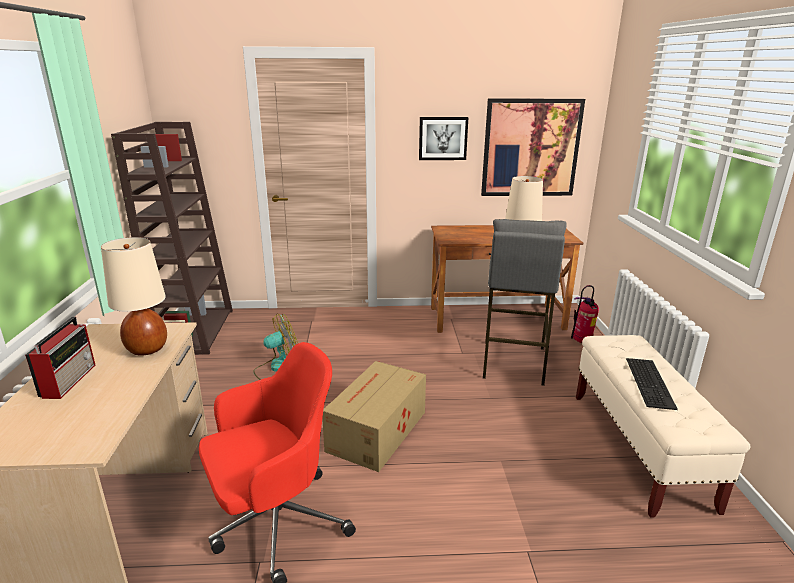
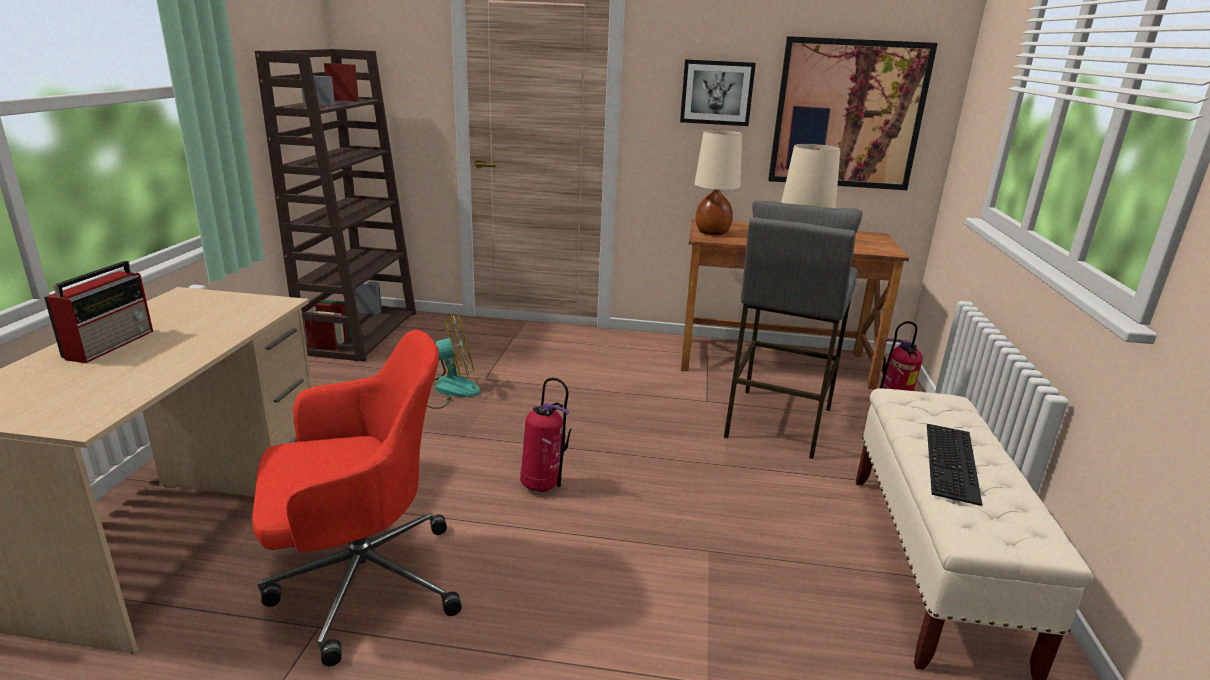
camera: 10 degrees right, 0 degrees up
beige table lamp [101,237,167,356] -> beige table lamp moved to [694,130,742,235]
cardboard box [322,361,426,472] -> fire extinguisher [520,378,572,492]

